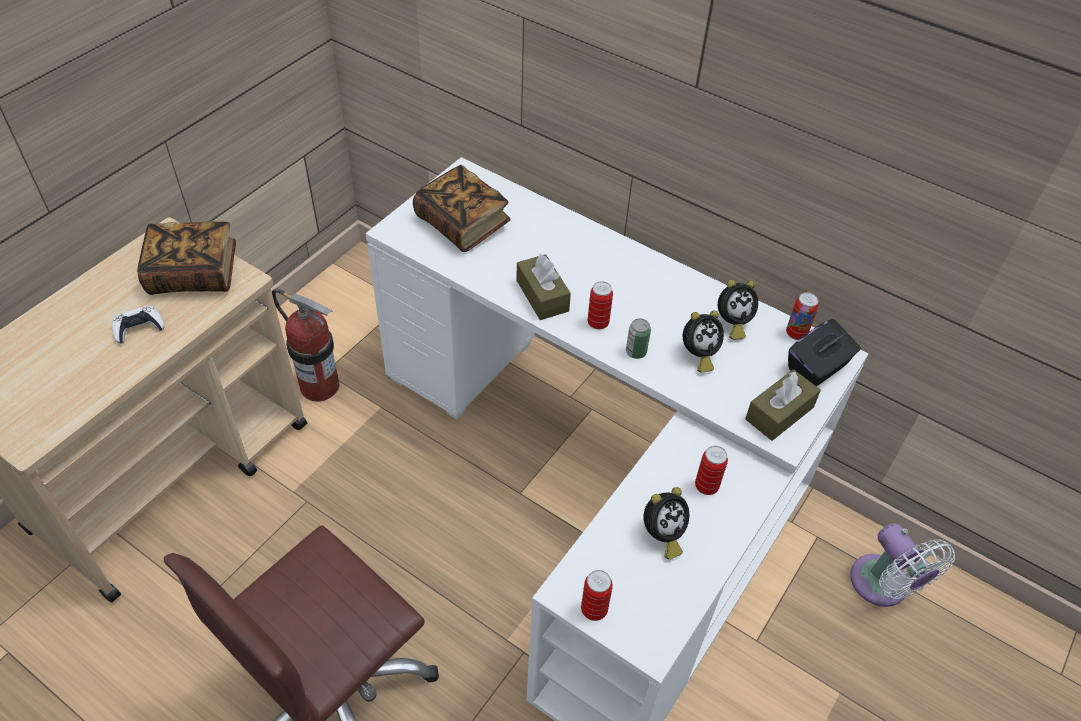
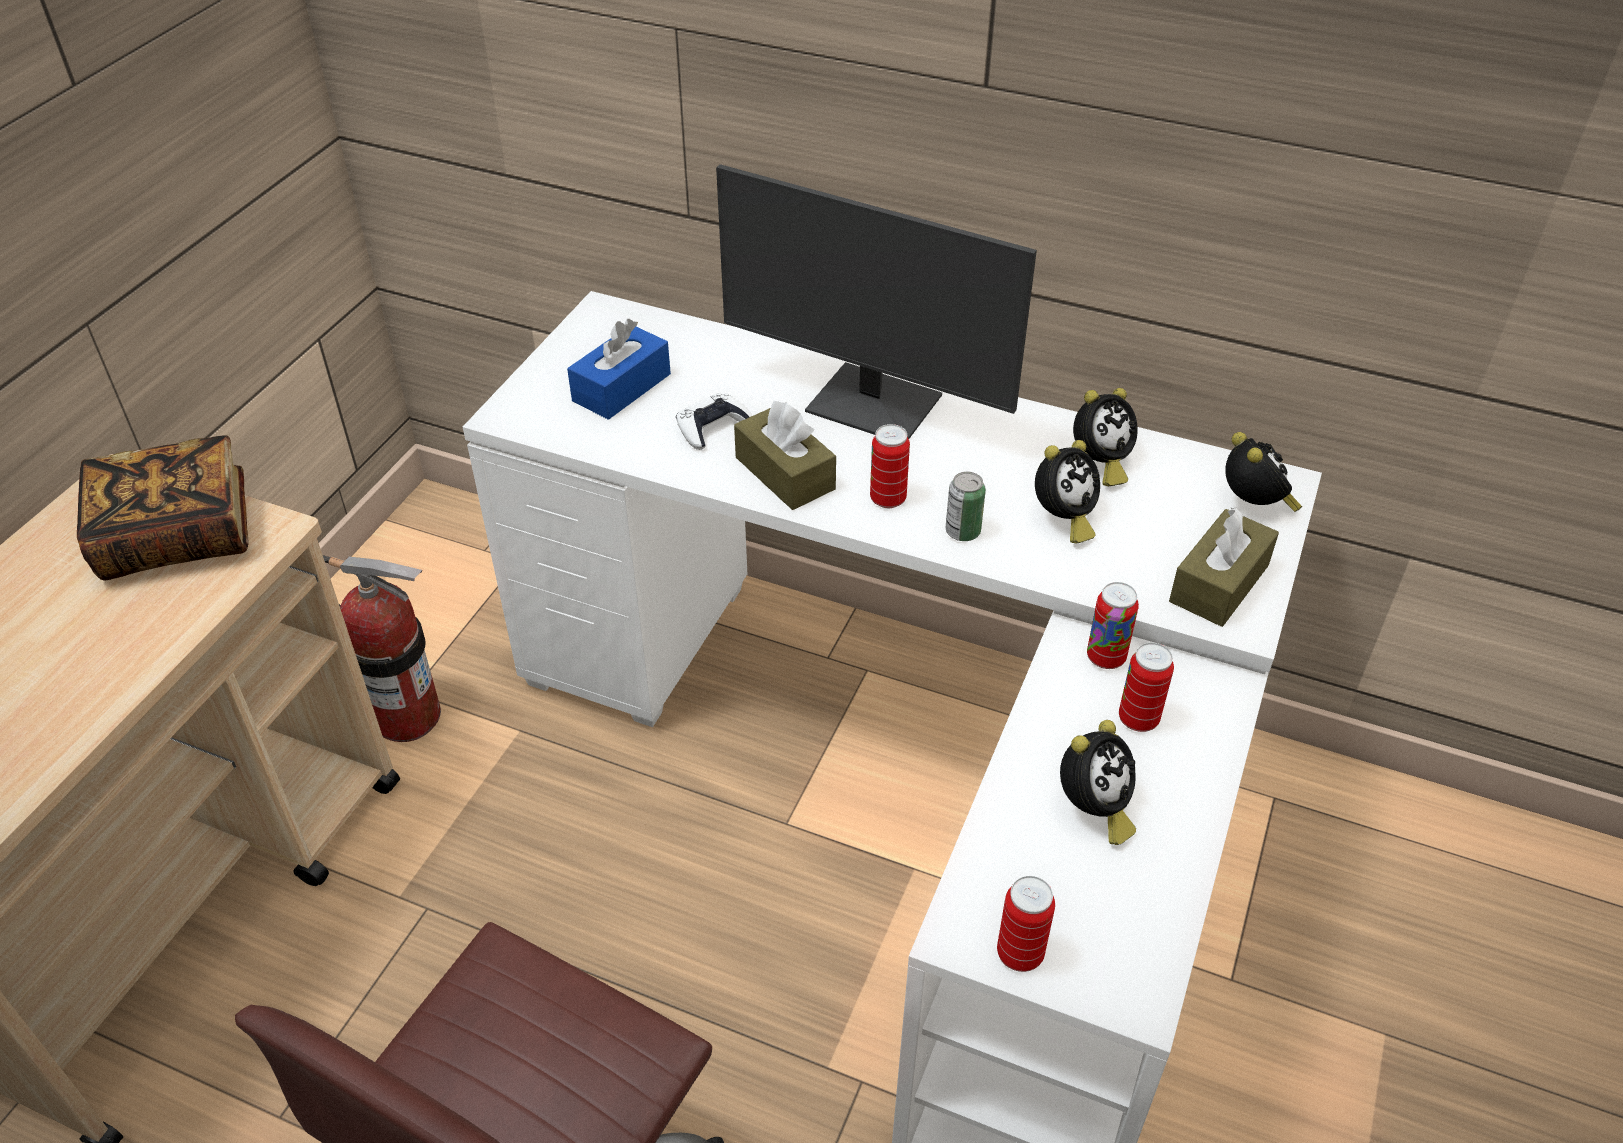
camera: 10 degrees left, 5 degrees down
white game controller [112,305,165,344] -> white game controller moved to [676,393,752,450]
book [413,165,510,252] -> blue tissue box [567,319,671,420]
can [786,292,819,340] -> can moved to [1087,582,1139,669]
black tissue box [788,319,861,386] -> alarm clock [1225,432,1302,512]
white fan [850,523,955,607] -> none
none -> monitor [716,164,1037,439]

